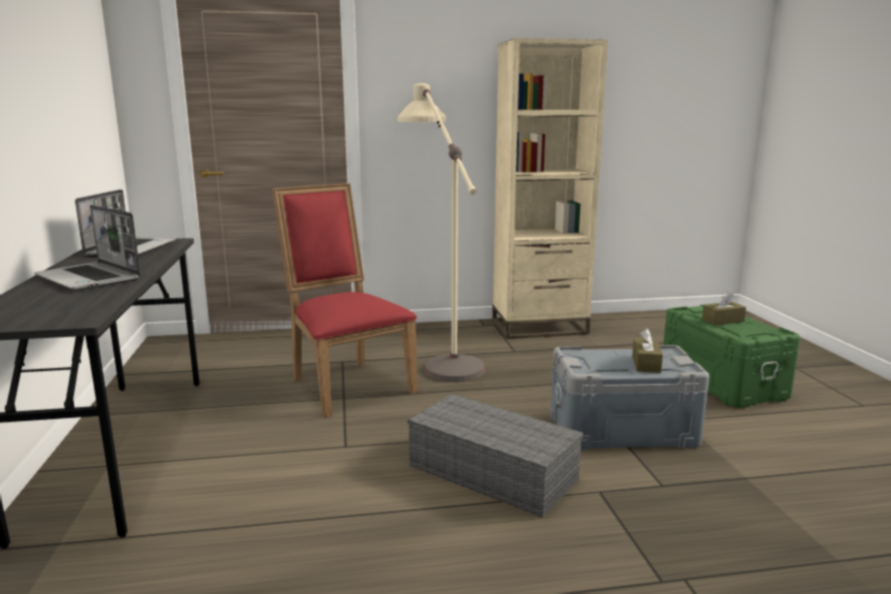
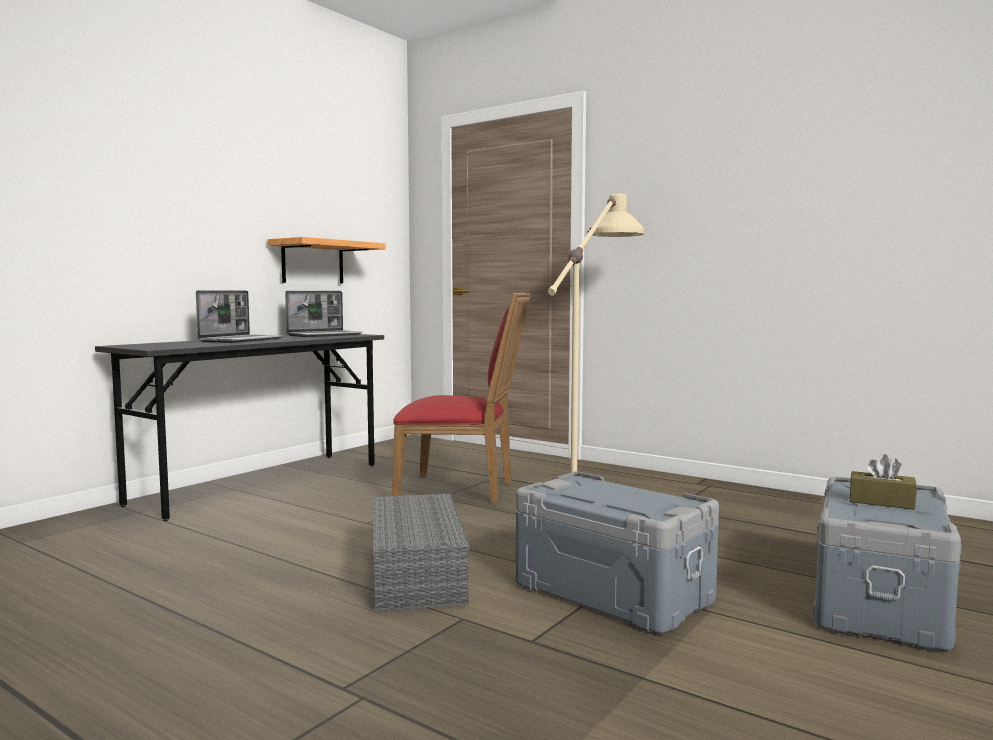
camera: 45 degrees right, 10 degrees down
laptop [34,205,141,290] -> laptop turned 150 degrees counterclockwise [196,290,285,343]
red chair [272,183,418,418] -> red chair turned 90 degrees clockwise [392,293,531,504]
beige bookcase [492,38,608,339] -> none
brown tissue box [632,329,663,373] -> none
green storage box [663,303,800,408] -> grey storage box [813,477,962,651]
none -> shelf [268,237,386,284]

